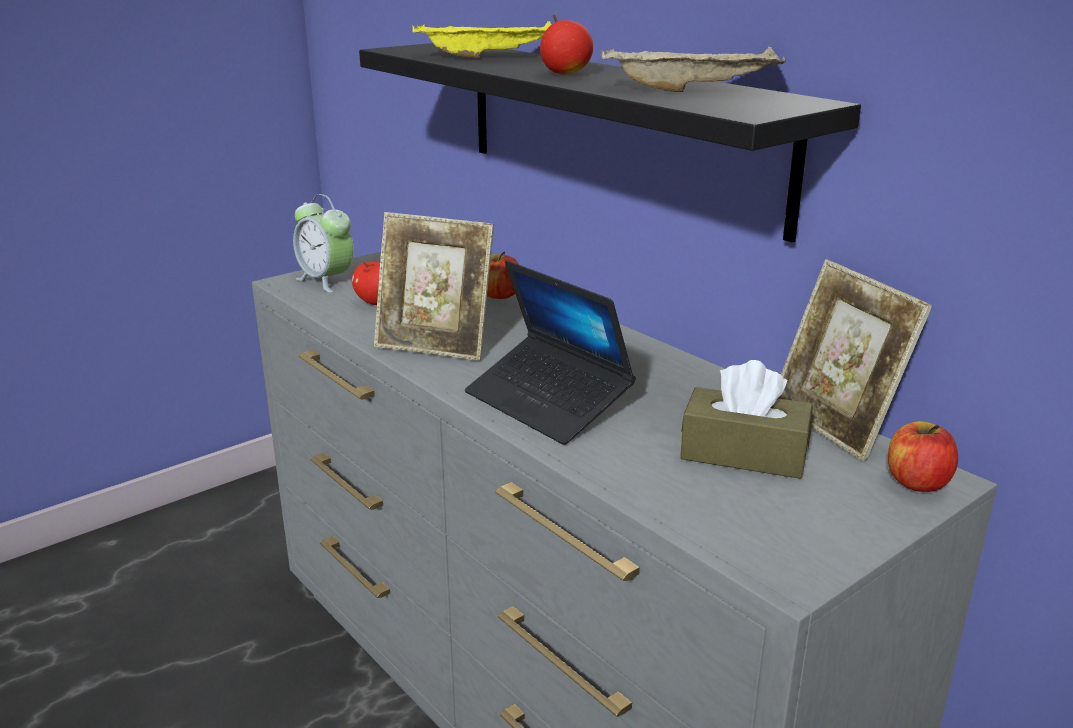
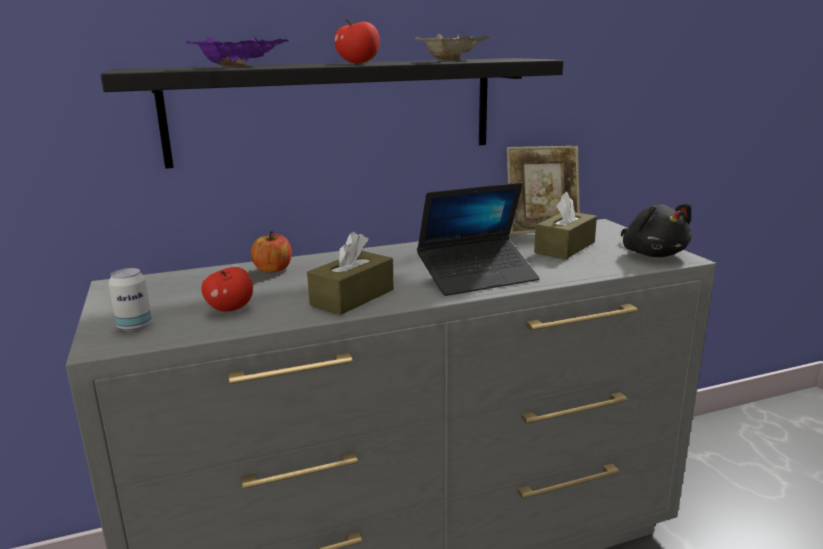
camera: 70 degrees left, 5 degrees down
alarm clock [293,194,354,293] -> can [108,268,152,332]
picture frame [374,212,494,361] -> brown tissue box [307,232,394,315]
yellow tray [412,21,552,58] -> purple tray [185,37,289,67]
apple [888,421,958,492] -> none
none -> black plush toy [621,204,691,257]

